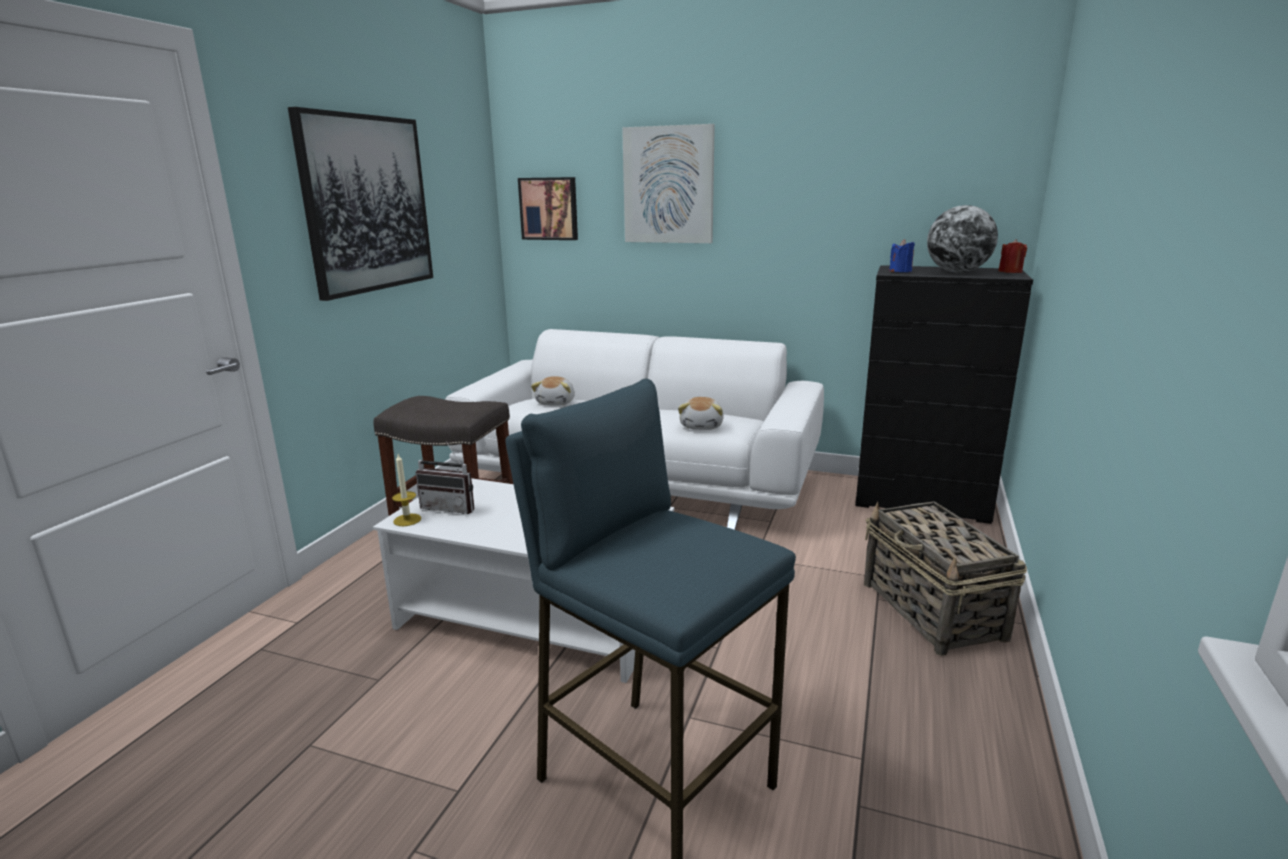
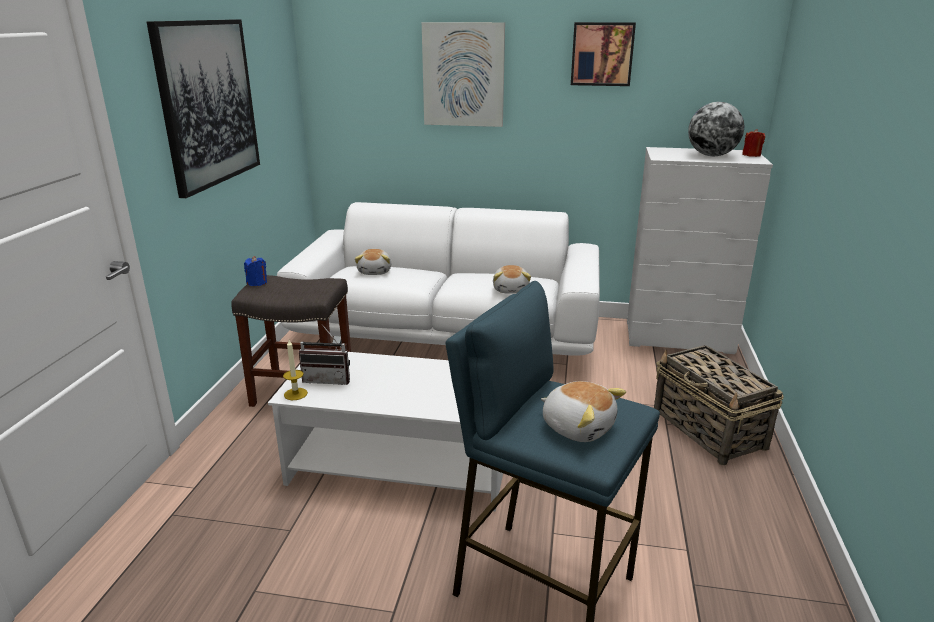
camera: 10 degrees left, 5 degrees up
picture [518,177,578,240] -> picture moved to [571,22,636,86]
black dresser [855,265,1033,524] -> white dresser [627,147,773,354]
blue candle [889,239,915,272] -> blue candle moved to [244,256,267,286]
none -> plush toy [541,381,626,442]

